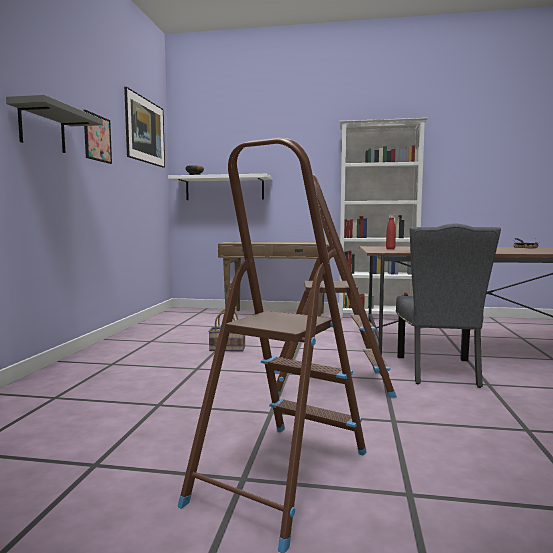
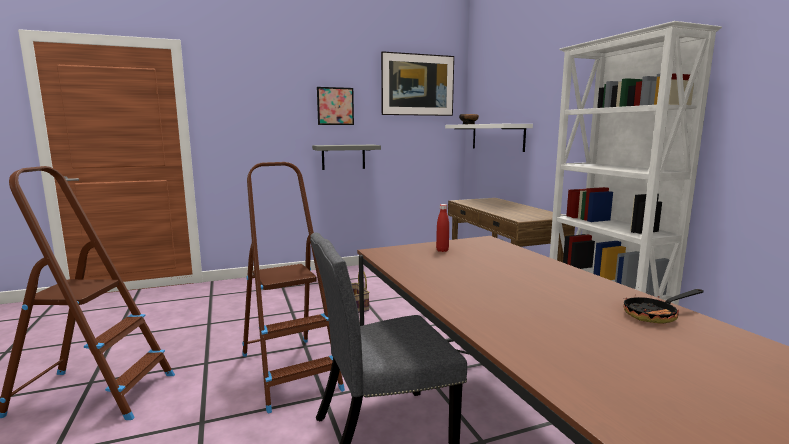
camera: 60 degrees right, 5 degrees up
grey shelf [6,95,103,153] -> grey shelf moved to [312,145,381,170]

